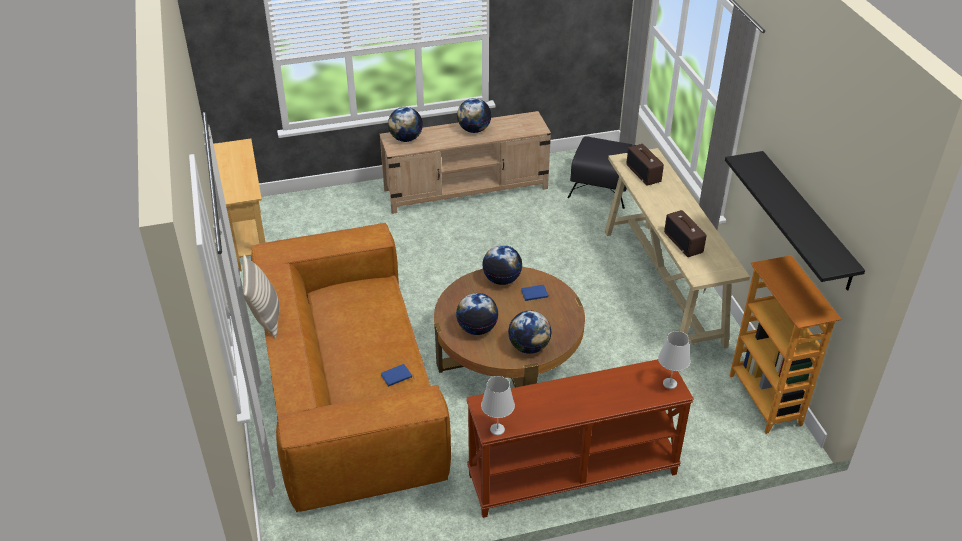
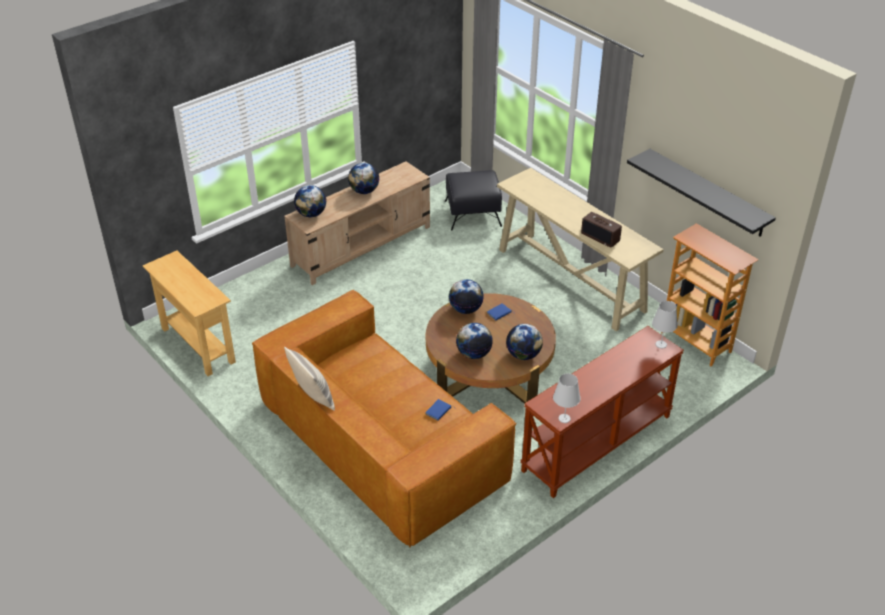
camera: 25 degrees left, 0 degrees up
radio [626,144,664,186] -> none

